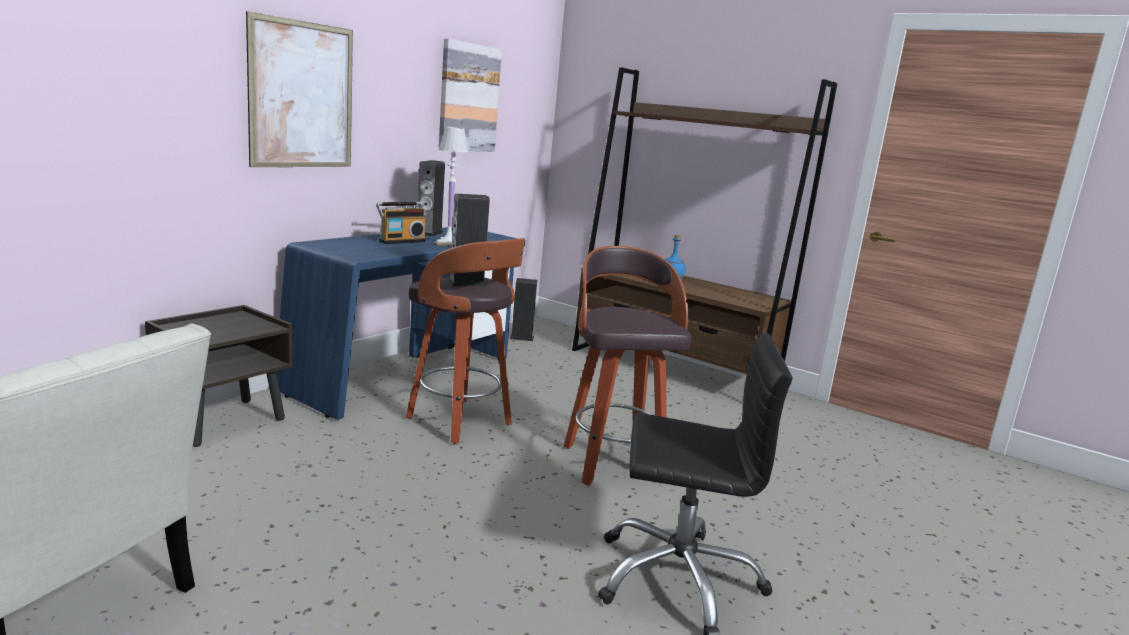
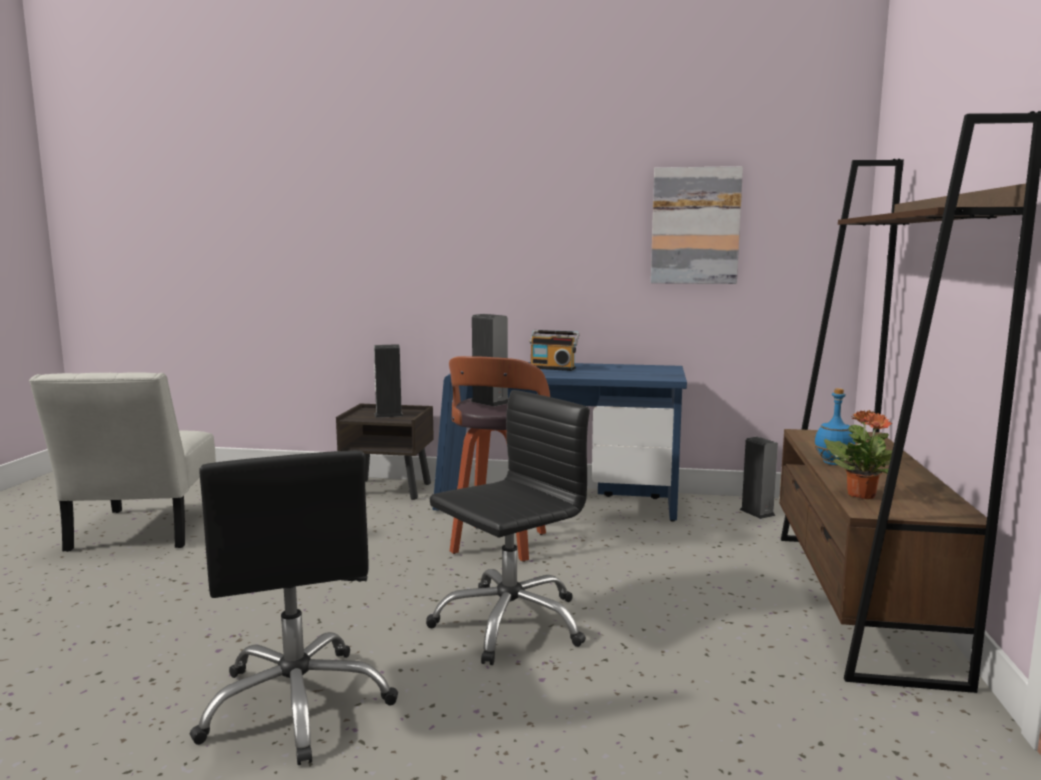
camera: 65 degrees right, 5 degrees down
picture [246,11,353,167] -> none
speaker [418,160,445,237] -> speaker moved to [374,344,403,418]
white table lamp [434,127,469,247] -> none
stool [563,246,691,485] -> black office chair [426,390,590,665]
none -> potted plant [824,410,892,499]

